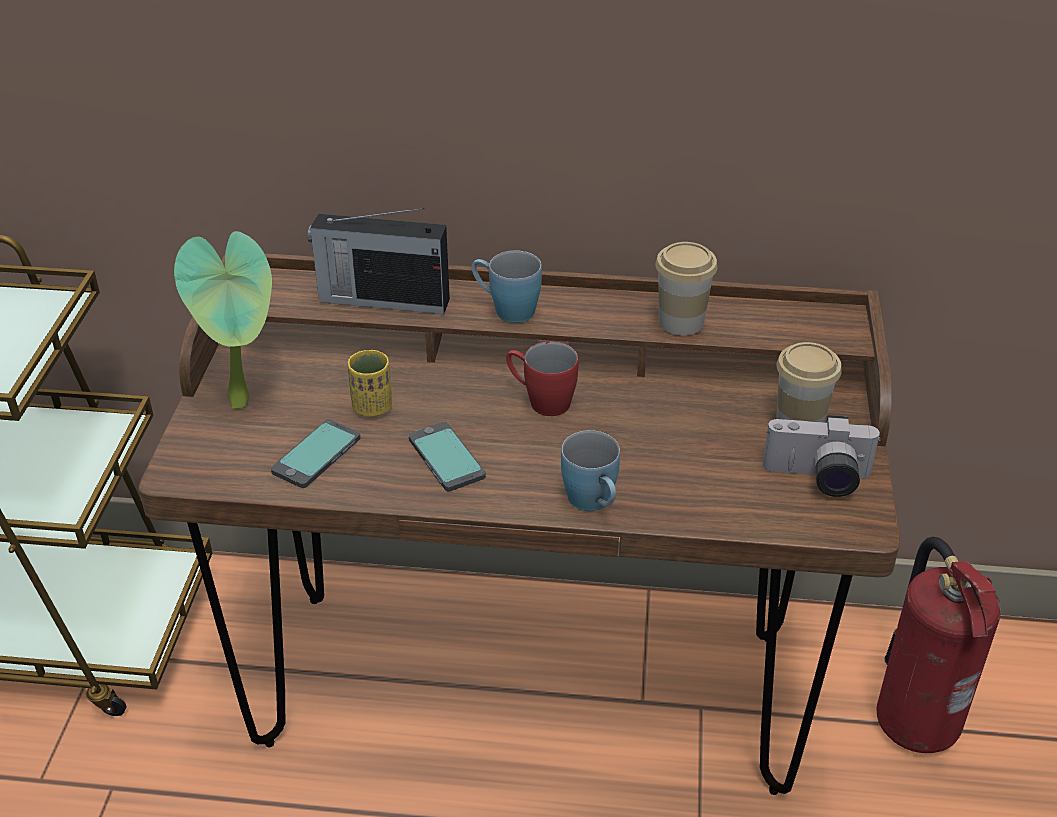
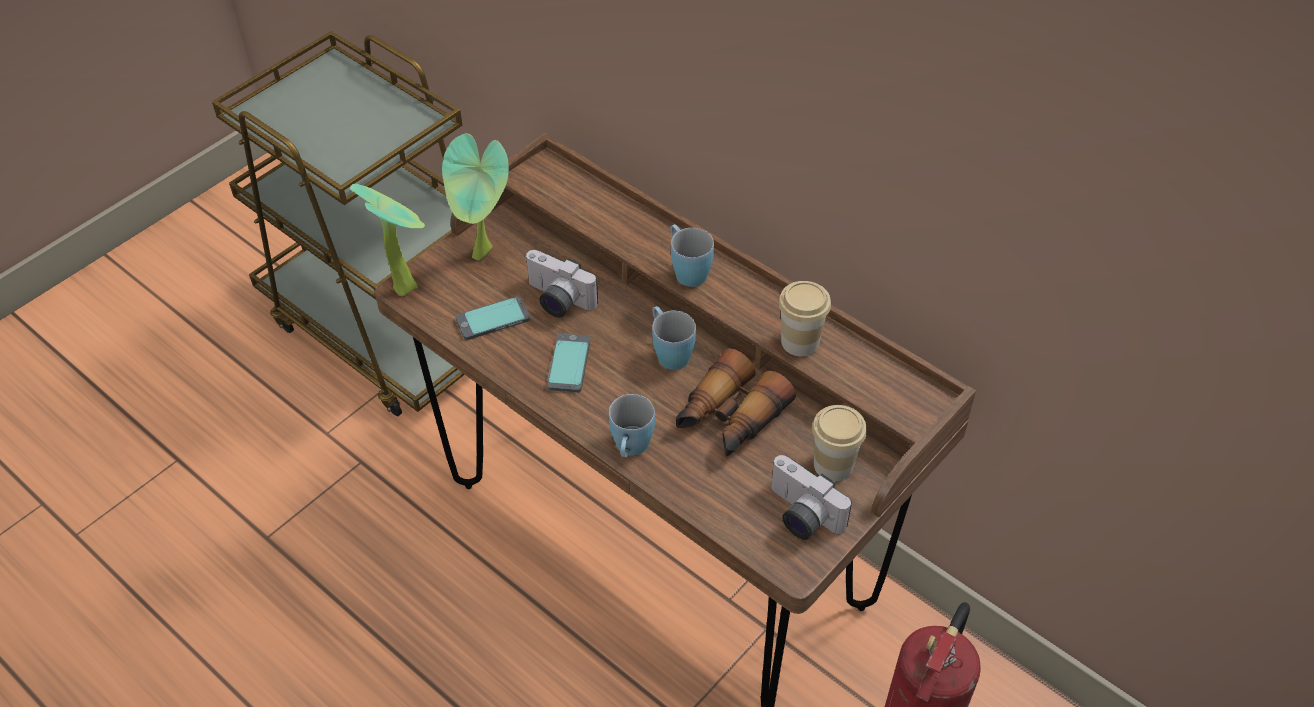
camera: 35 degrees right, 10 degrees up
radio [308,208,450,314] -> none
yellow cup [348,350,392,417] -> camera [525,250,598,317]
red mug [506,342,579,416] -> blue mug [652,306,696,370]
none -> potted plant [350,184,425,297]
none -> binoculars [676,348,796,456]

